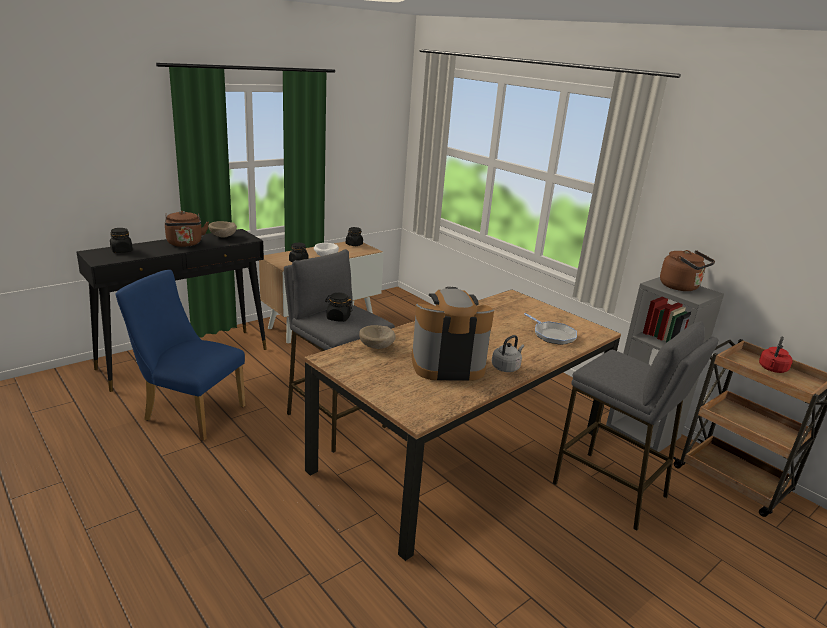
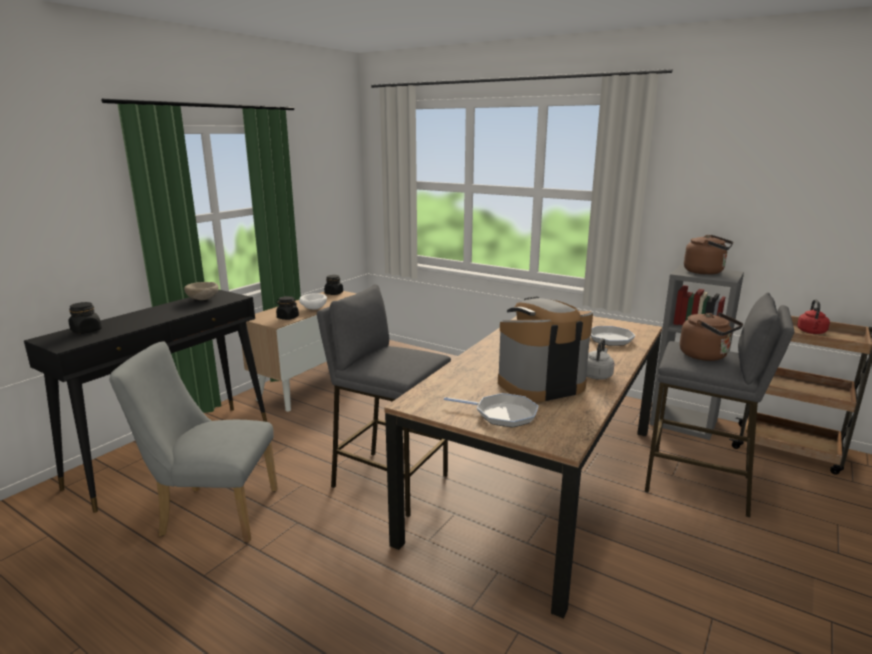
camera: 15 degrees left, 5 degrees down
blue chair [116,270,245,441] -> grey chair [109,341,278,542]
brown kettle [165,211,209,247] -> brown kettle moved to [680,312,743,361]
black jar [325,293,352,322] -> none
beige bowl [359,325,396,349] -> none
none -> frying pan [444,393,538,428]

